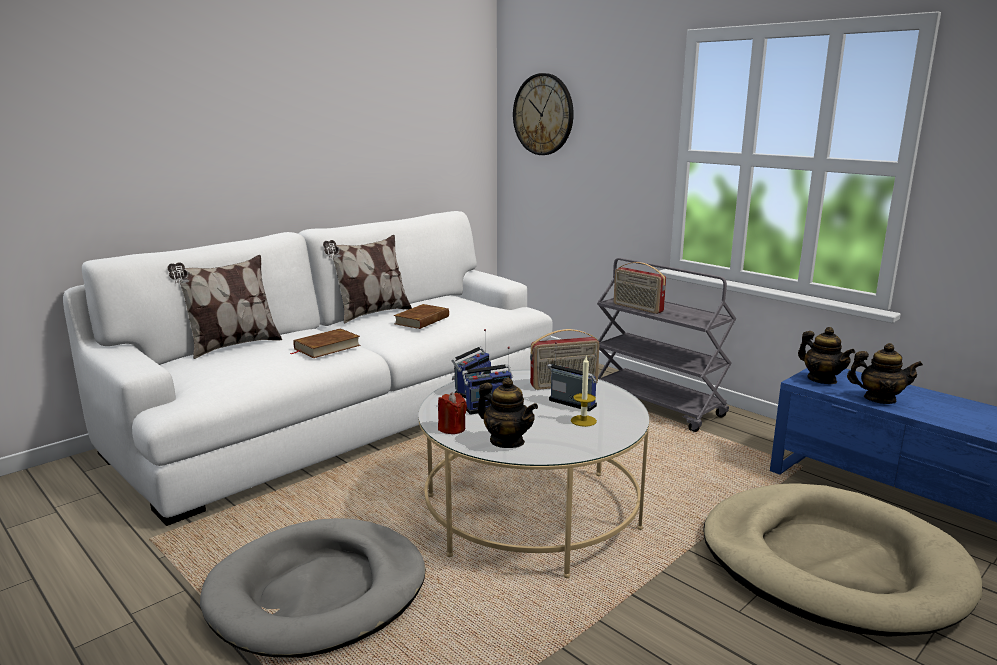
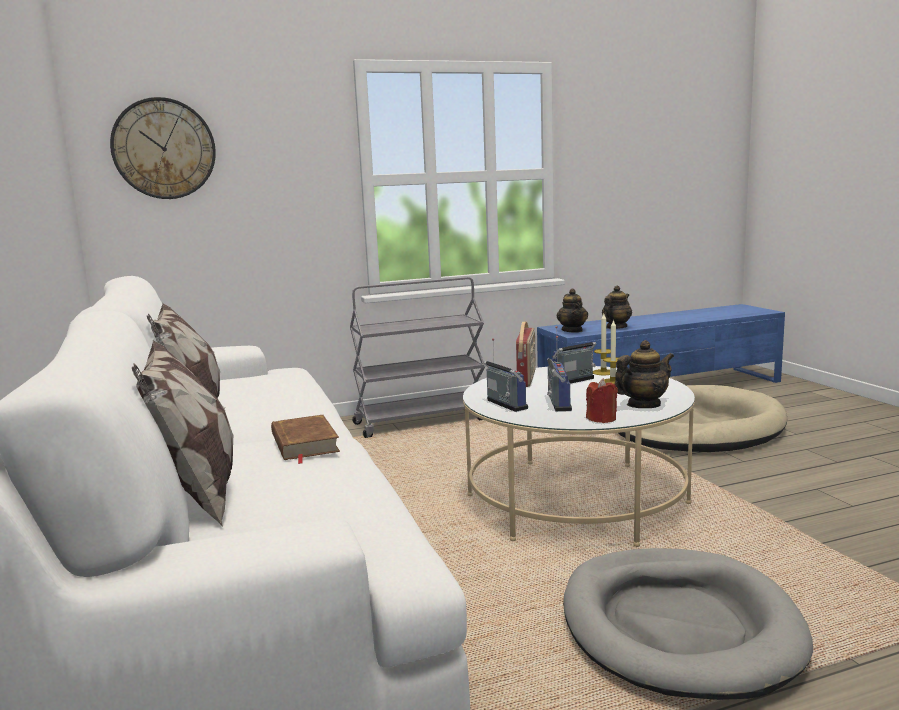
camera: 65 degrees left, 5 degrees down
brown book [394,304,449,329] -> none
radio [614,262,666,314] -> none
teapot [798,327,855,384] -> teapot turned 90 degrees clockwise [556,289,588,333]
none -> candle [593,314,611,375]

